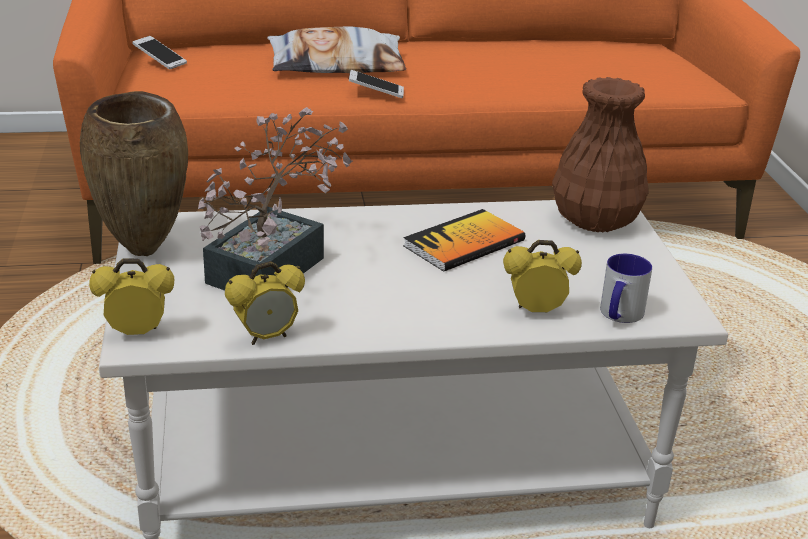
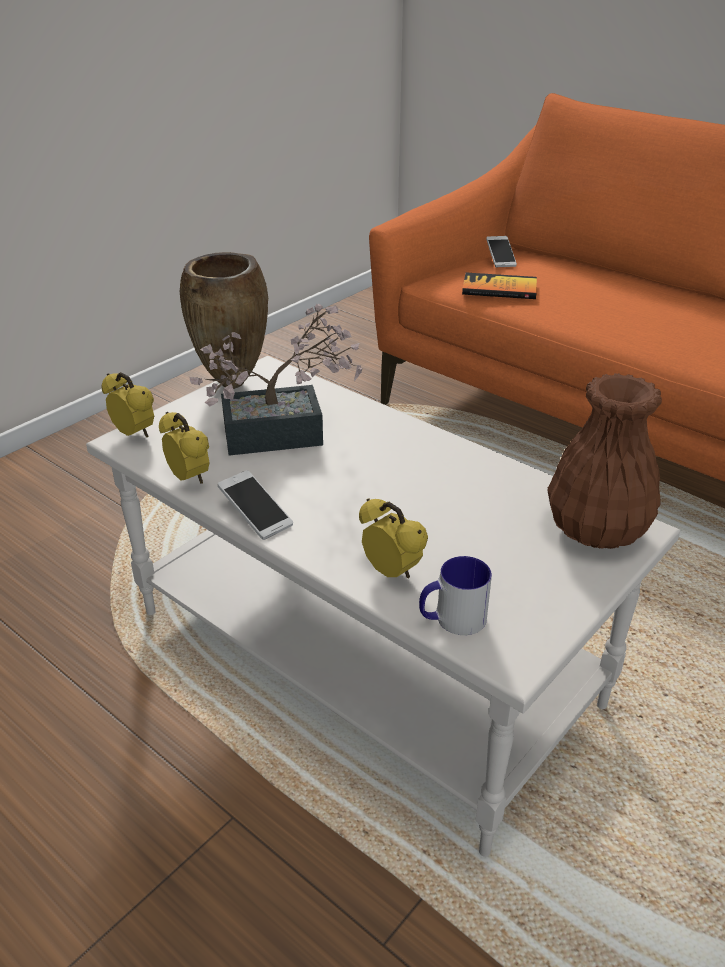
camera: 50 degrees right, 5 degrees up
alarm clock [225,261,305,345] -> alarm clock turned 150 degrees counterclockwise [159,412,210,484]
pillow [267,27,406,73] -> none
phone [349,70,404,98] -> phone moved to [218,470,293,540]
book [403,209,525,272] -> book moved to [462,273,537,299]

